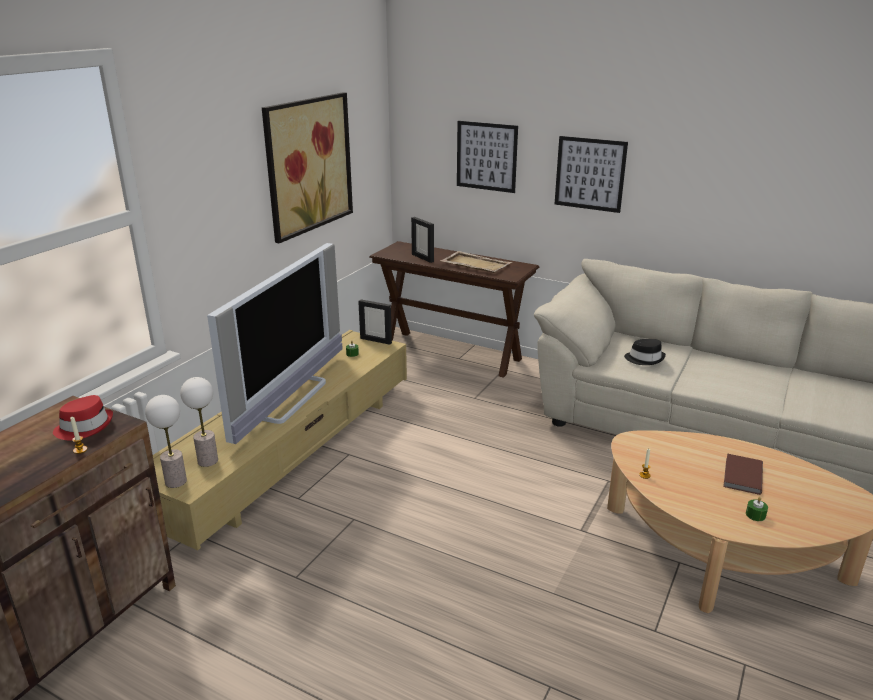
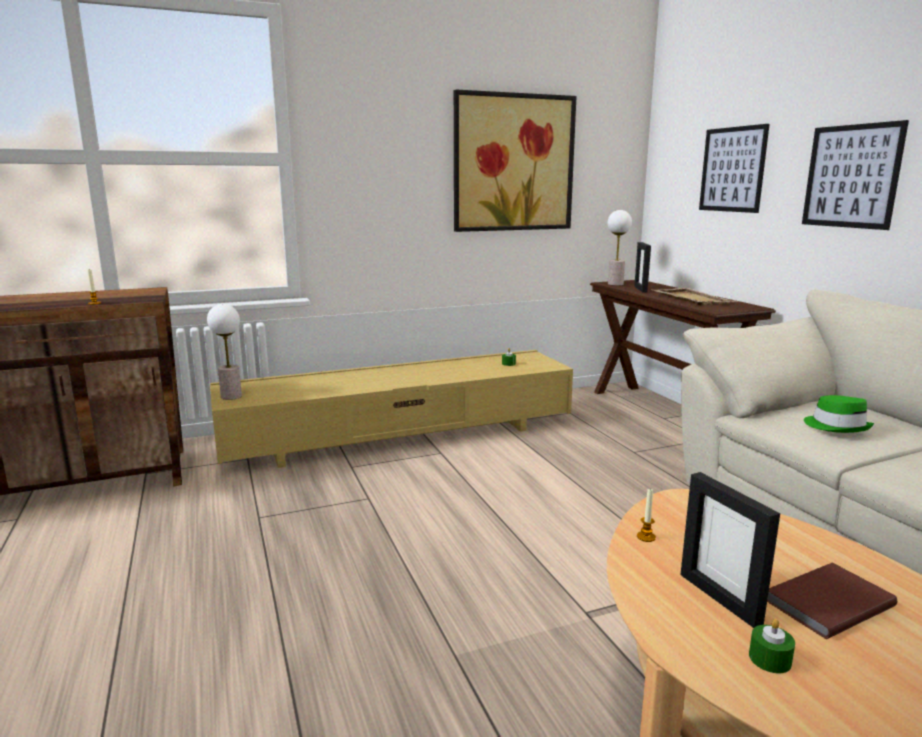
camera: 40 degrees right, 10 degrees down
red hat [53,395,113,440] -> none
table lamp [180,377,218,467] -> table lamp moved to [607,210,632,286]
television [207,243,343,444] -> none
picture frame [358,299,392,345] -> picture frame moved to [680,472,780,628]
black hat [624,339,666,365] -> green hat [804,395,874,433]

